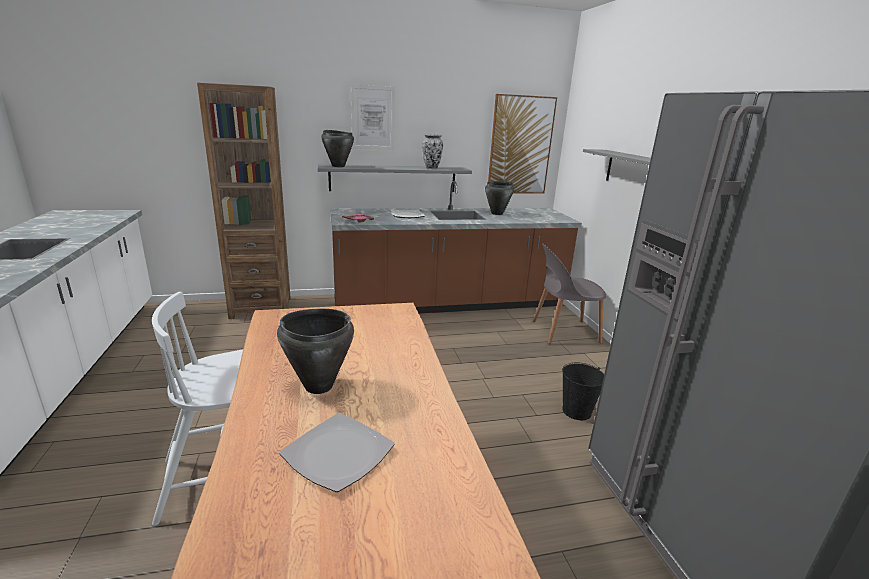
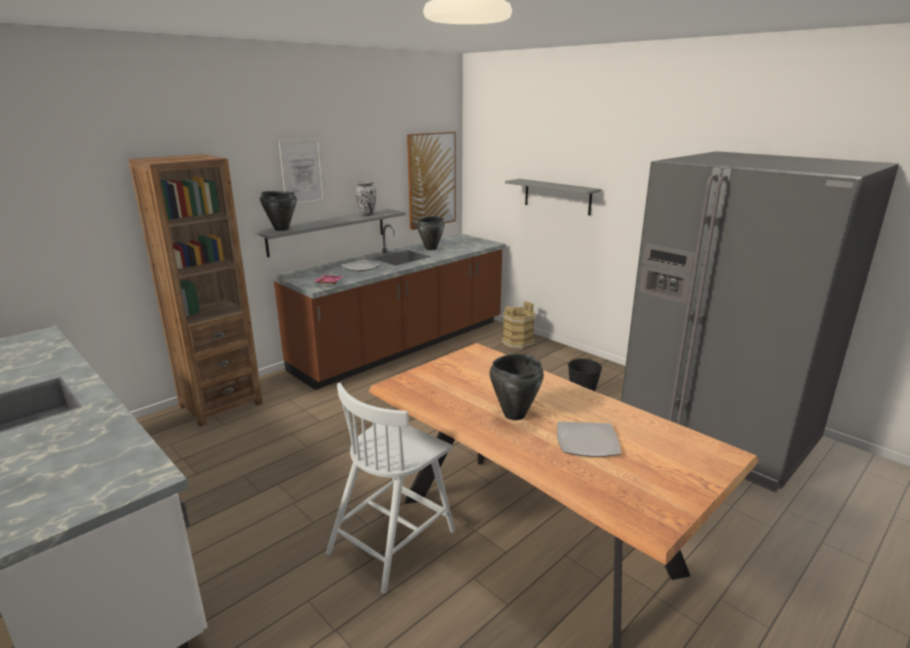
camera: 30 degrees left, 0 degrees up
grey chair [533,243,606,344] -> brown bucket [502,301,535,349]

